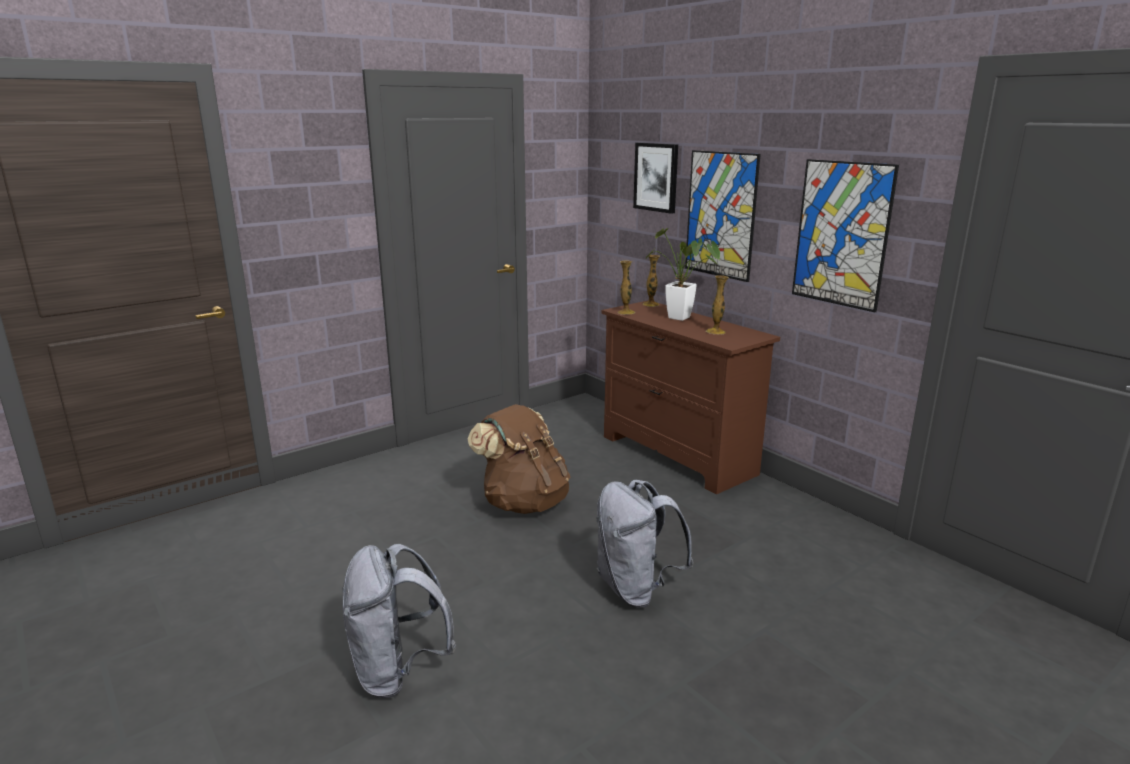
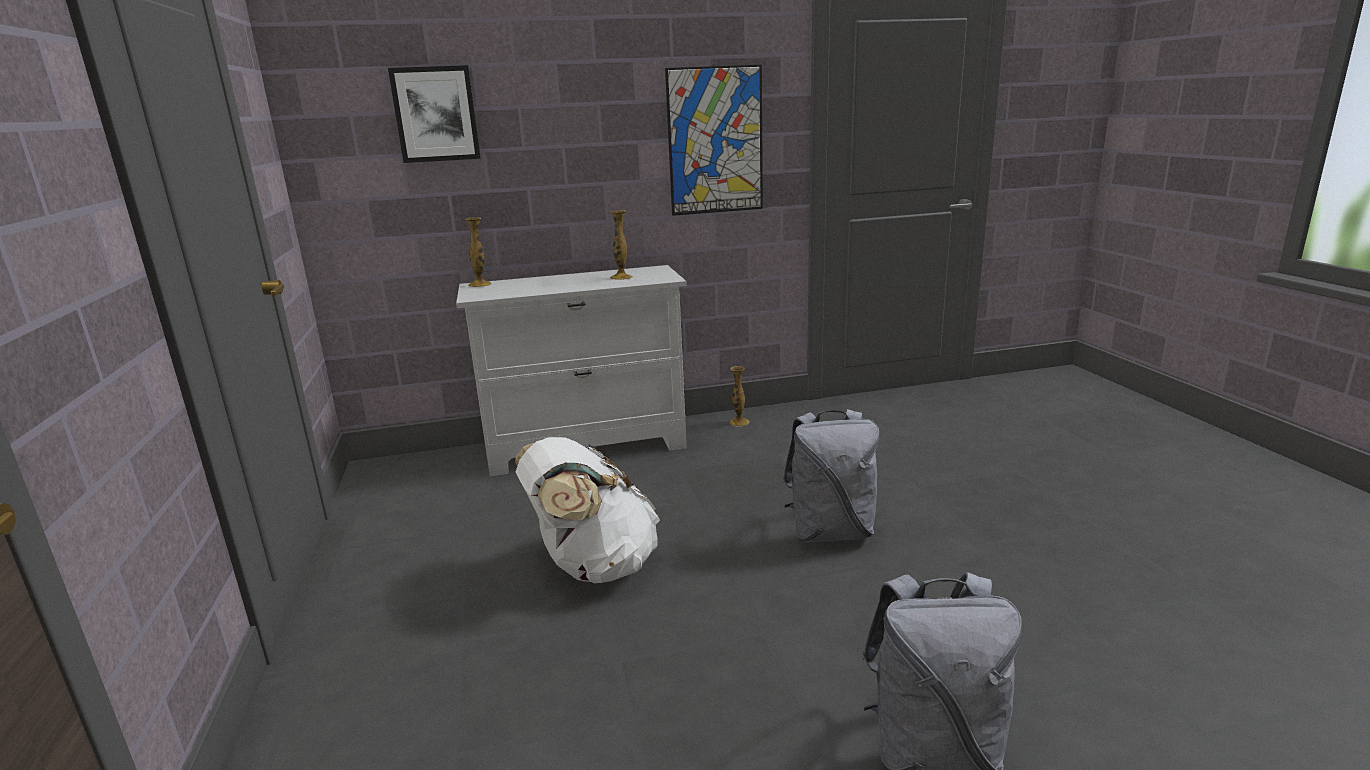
camera: 65 degrees left, 0 degrees up
brown backpack [468,404,570,514] -> white backpack [515,437,660,584]
brown dresser [601,300,780,494] -> white dresser [456,265,687,476]
vase [617,261,635,315] -> vase moved to [730,366,750,427]
potted plant [646,228,720,321] -> none
picture [685,150,761,282] -> none

